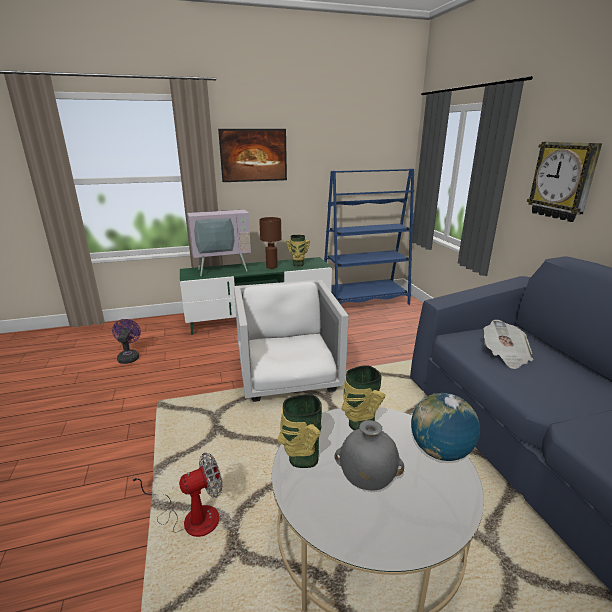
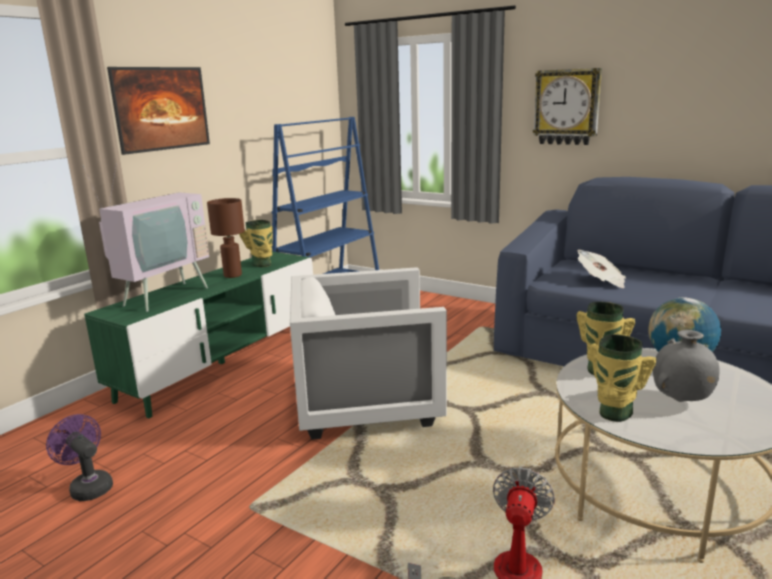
camera: 40 degrees left, 5 degrees down
white armchair [234,280,349,402] -> white armchair turned 45 degrees counterclockwise [290,267,447,440]

